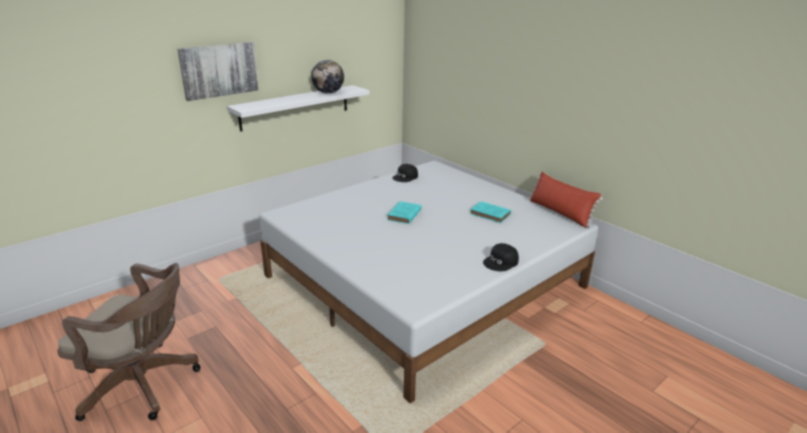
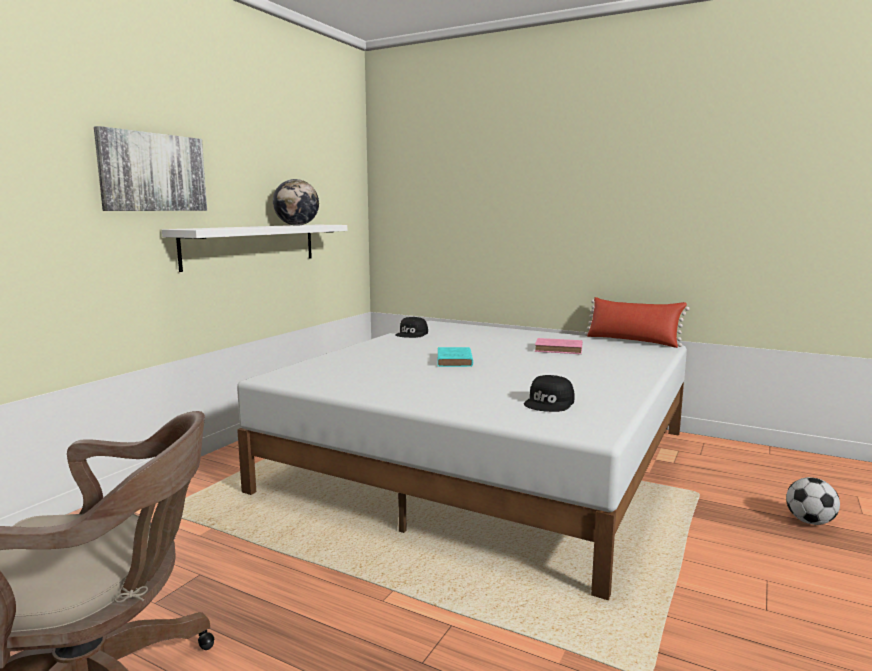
camera: 20 degrees left, 15 degrees down
turquoise book [470,201,511,223] -> pink book [535,338,583,354]
black cap [483,243,519,271] -> black cap moved to [524,375,575,412]
none -> football [786,477,840,525]

